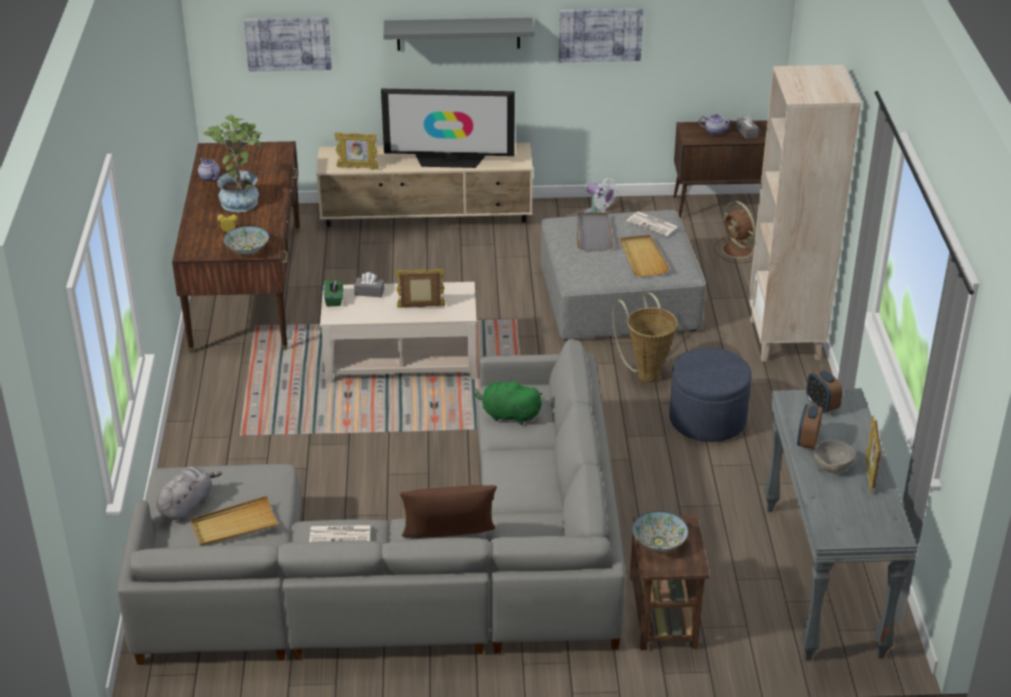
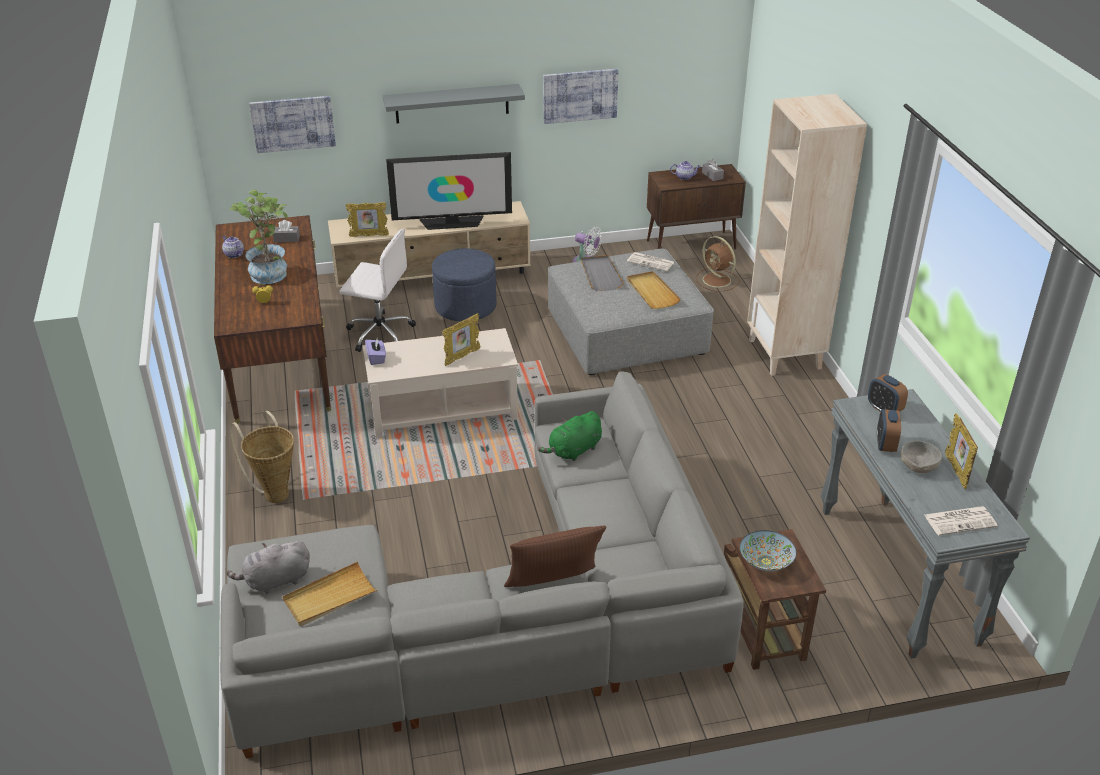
camera: 10 degrees left, 0 degrees up
grey plush toy [156,466,222,520] -> grey plush toy turned 135 degrees counterclockwise [226,541,310,594]
bowl [223,226,269,254] -> none
newspaper [309,525,371,542] -> newspaper moved to [924,506,998,535]
green tissue box [324,280,343,307] -> purple tissue box [365,339,386,365]
grey tissue box [354,272,384,297] -> grey tissue box moved to [273,220,300,242]
picture frame [395,269,445,308] -> picture frame turned 150 degrees clockwise [443,313,480,366]
green plush toy [474,378,543,425] -> green plush toy turned 45 degrees counterclockwise [537,411,602,461]
basket [612,293,678,383] -> basket moved to [230,411,294,503]
blue ottoman [669,348,752,442] -> blue ottoman moved to [432,248,496,321]
none -> white office chair [339,229,416,352]

